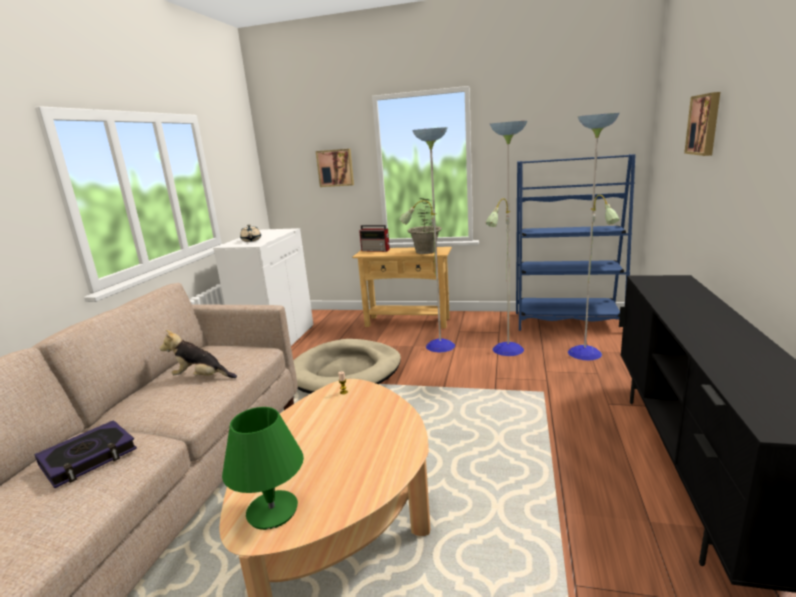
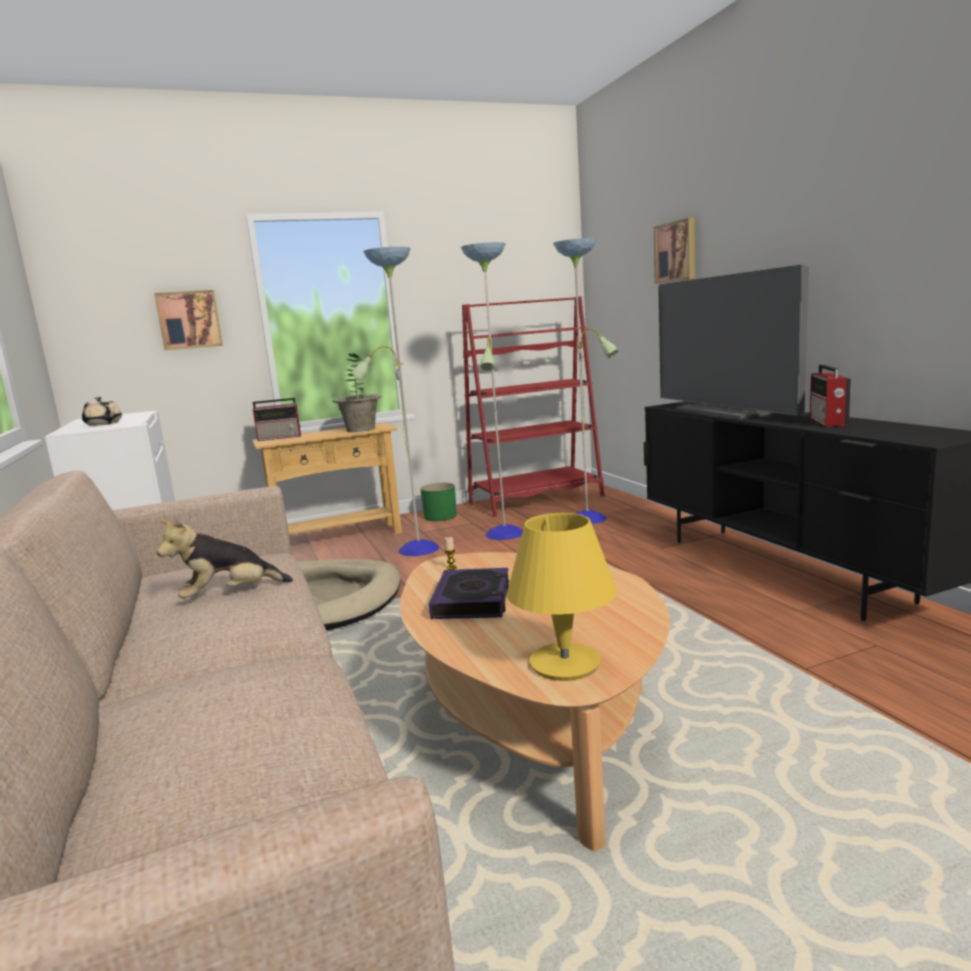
camera: 35 degrees left, 5 degrees down
book [35,420,137,488] -> book moved to [429,568,509,619]
green table lamp [222,407,304,530] -> yellow table lamp [507,513,617,681]
blue bookcase [516,154,635,331] -> red bookcase [462,296,605,517]
none -> green planter [420,483,457,521]
none -> television [658,265,809,419]
none -> radio [810,364,851,427]

